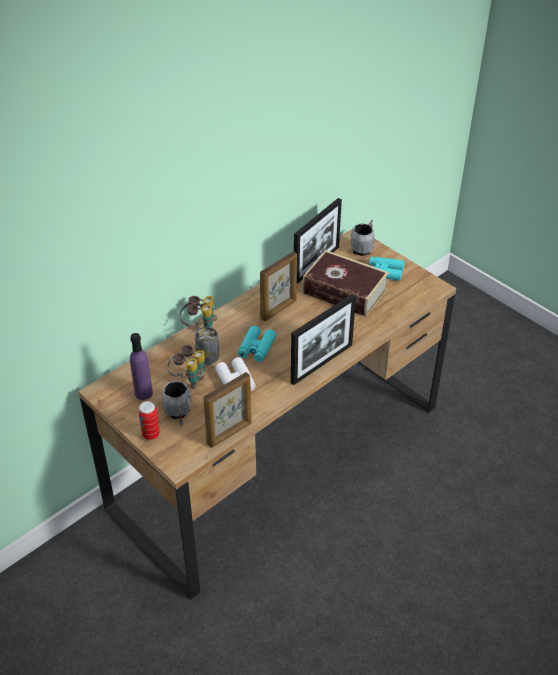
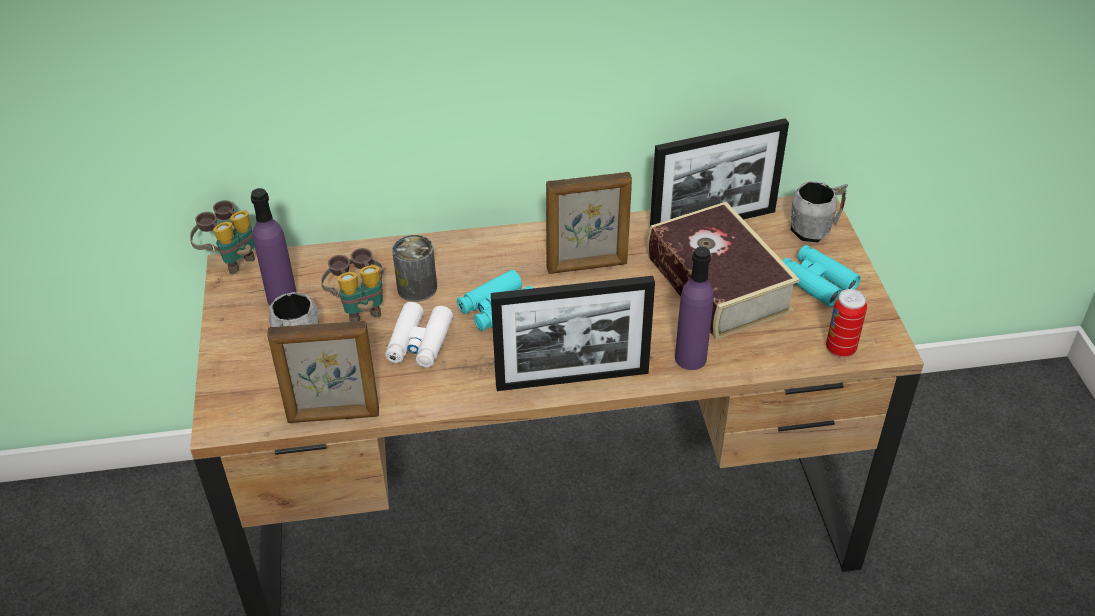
camera: 35 degrees right, 0 degrees up
can [138,401,160,440] -> can moved to [826,289,867,357]
binoculars [180,296,218,327] -> binoculars moved to [190,200,255,275]
none -> purple bottle [675,247,714,370]

